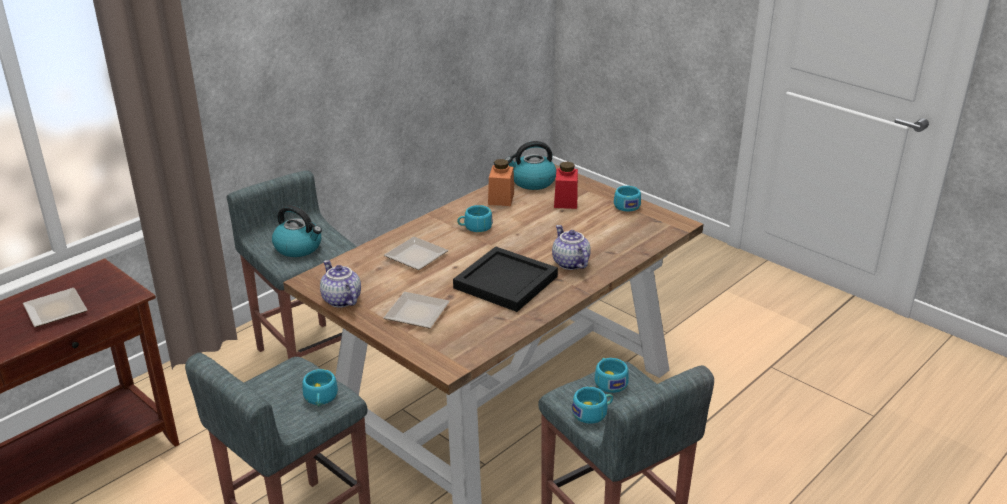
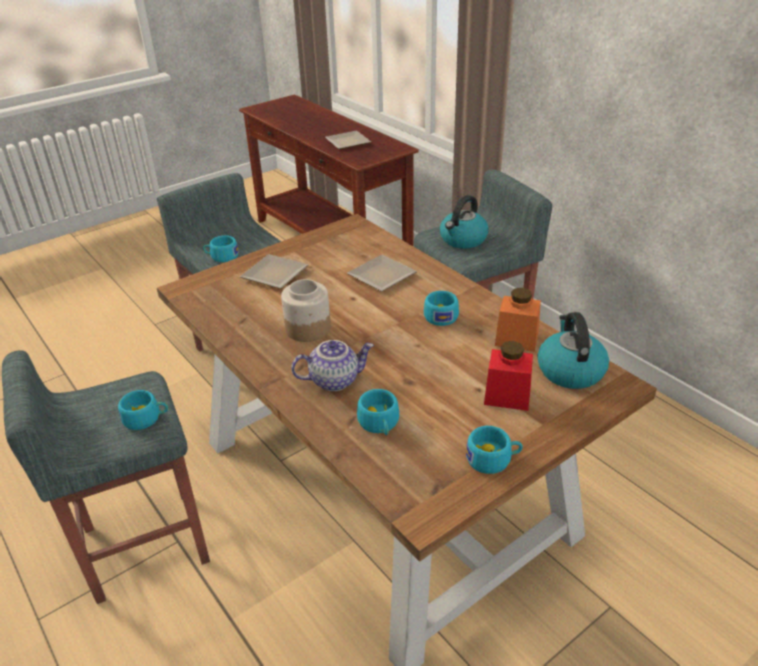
camera: 100 degrees right, 5 degrees up
teapot [320,260,361,308] -> none
black tray [453,246,558,312] -> jar [281,279,331,342]
turquoise cup [572,387,613,424] -> turquoise cup moved to [357,389,399,435]

